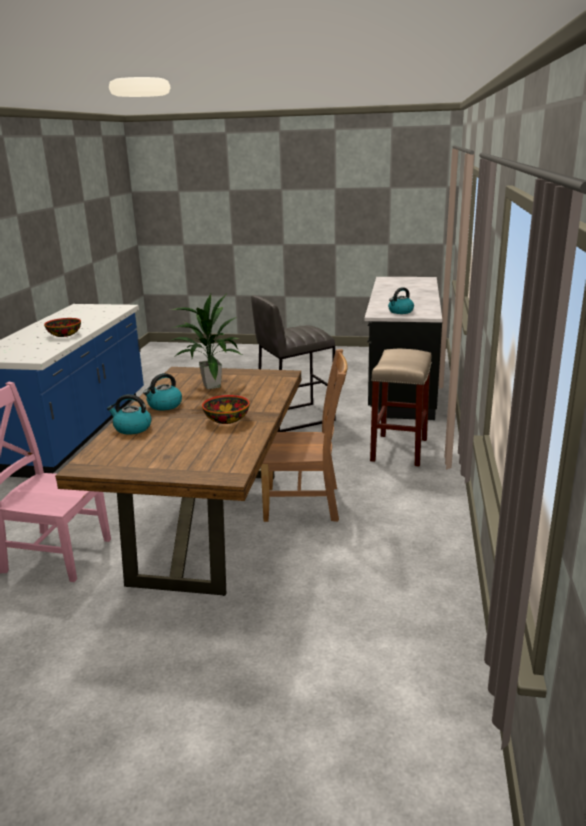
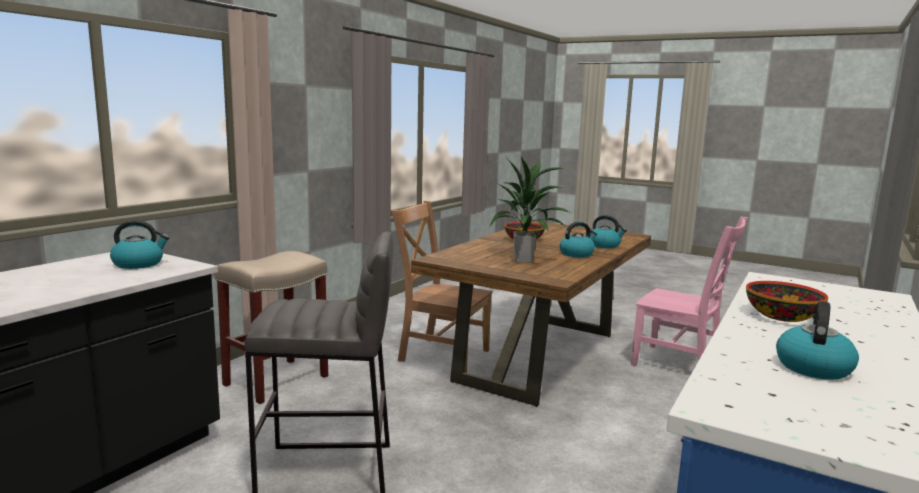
camera: 160 degrees left, 10 degrees down
none -> kettle [776,301,859,380]

